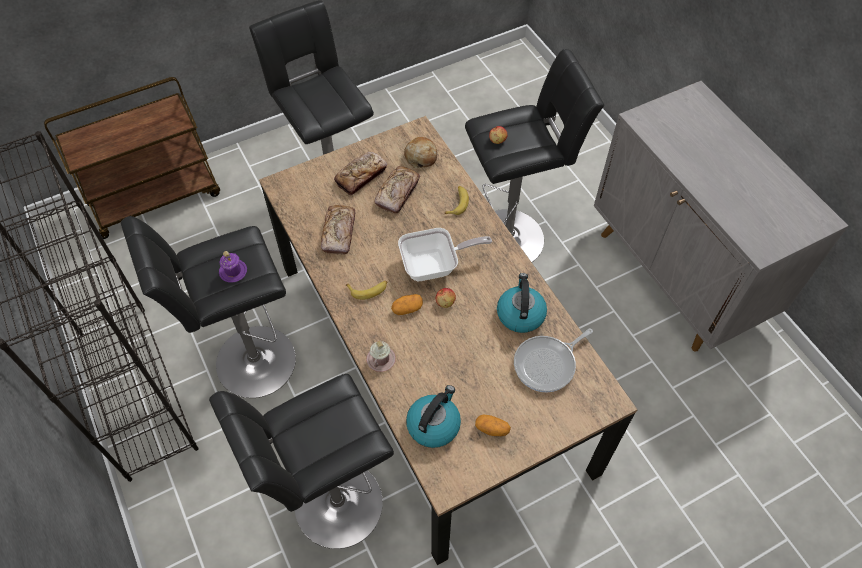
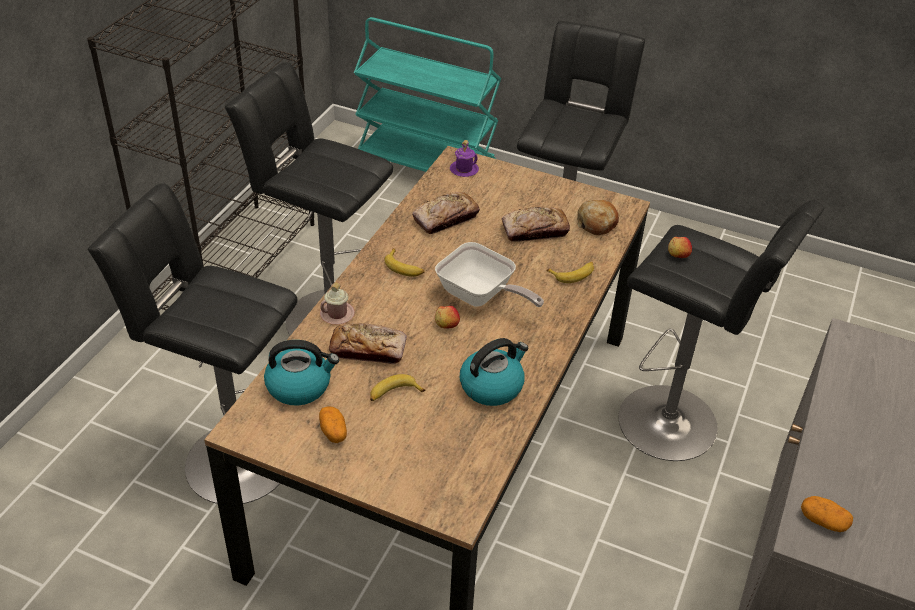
camera: 50 degrees right, 15 degrees down
brown cart [44,77,220,239] -> turquoise cart [354,17,501,172]
purple mug [219,251,247,283] -> purple mug moved to [450,140,479,177]
bread [334,152,387,196] -> bread moved to [329,323,407,364]
potato [391,294,423,315] -> potato moved to [801,496,853,532]
frying pan [514,329,593,392] -> none
none -> banana [370,374,425,401]

